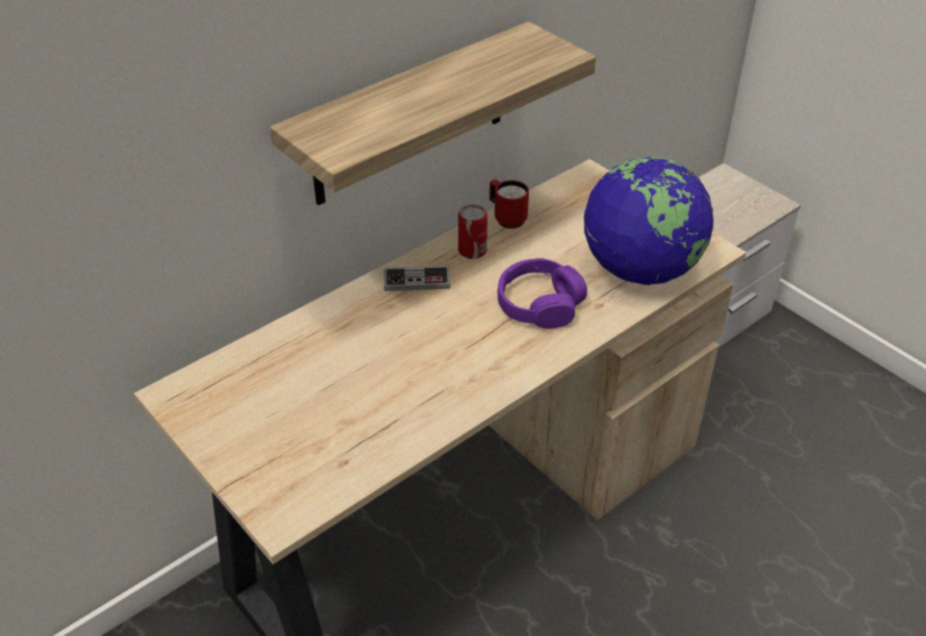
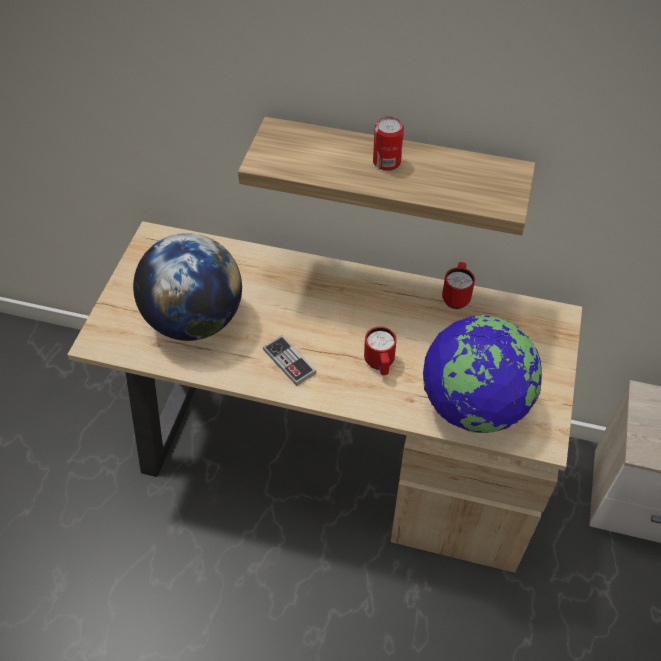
camera: 55 degrees right, 10 degrees up
game controller [384,266,451,291] -> game controller moved to [263,335,316,386]
can [458,205,488,259] -> can moved to [373,116,404,171]
purple headphones [497,258,587,329] -> red mug [364,327,397,375]
none -> globe [133,233,242,341]

